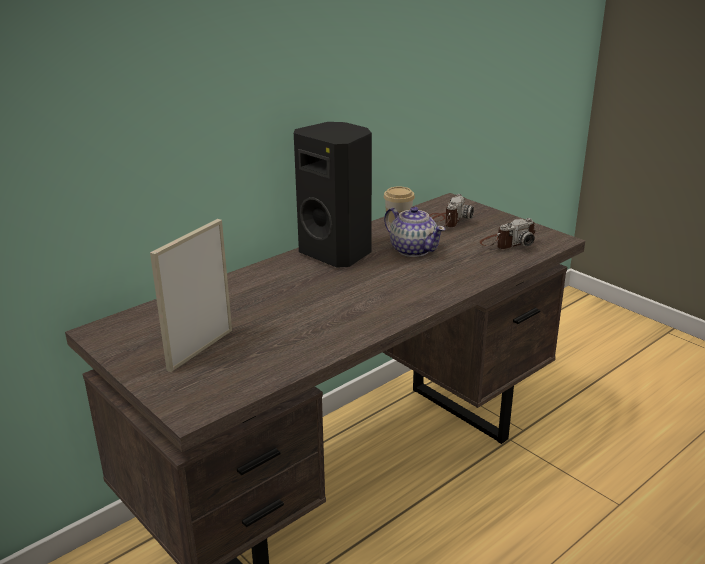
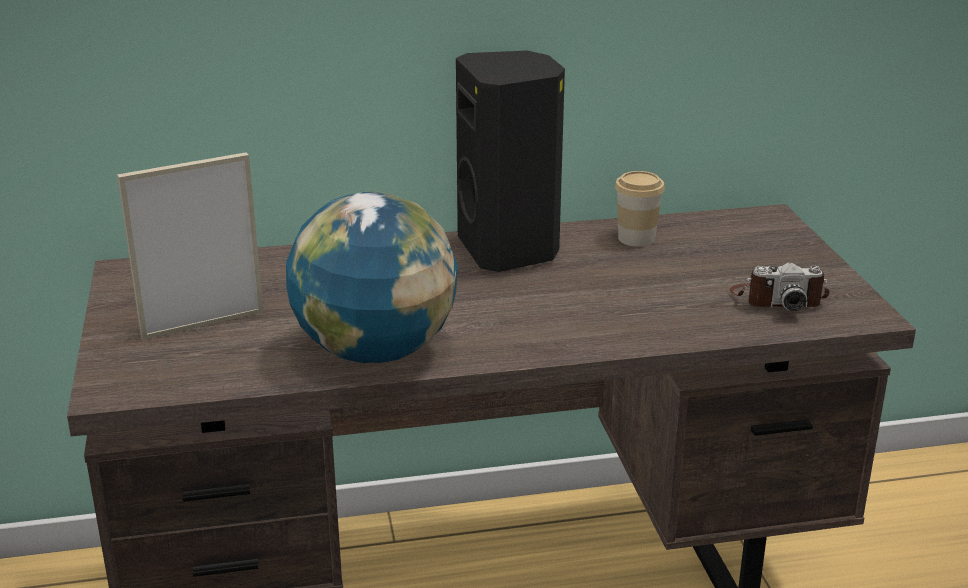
camera: 30 degrees right, 0 degrees up
teapot [384,207,445,257] -> none
camera [429,194,474,227] -> none
none -> globe [286,191,458,363]

